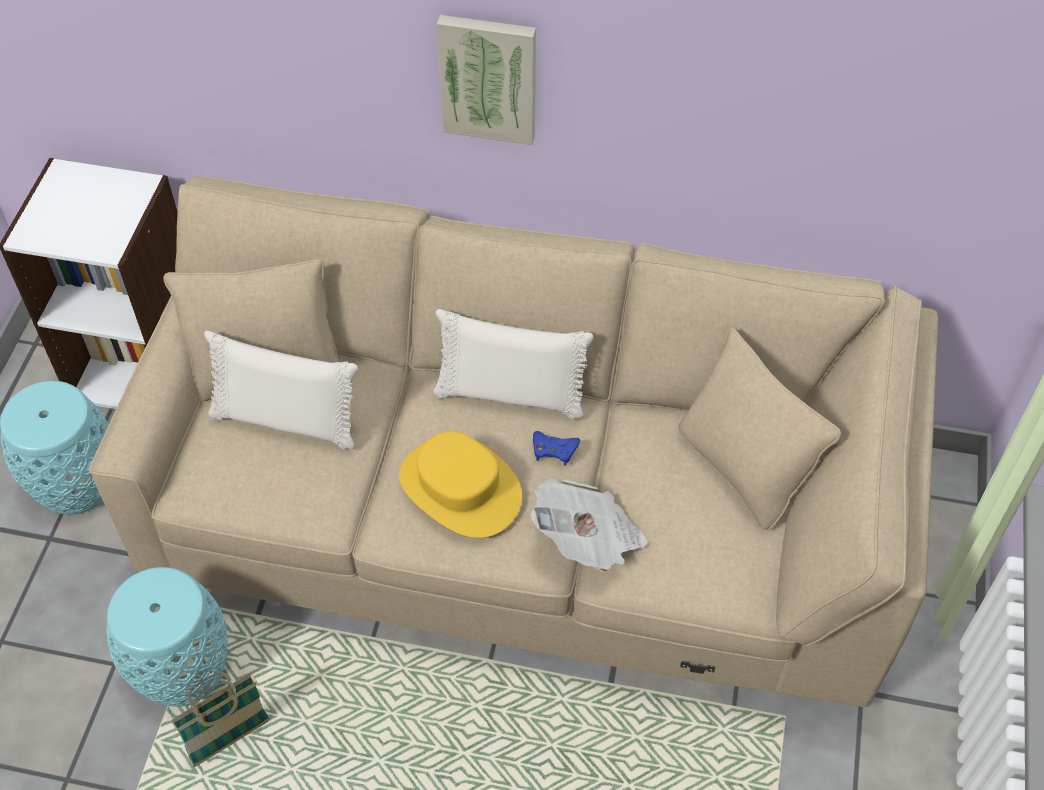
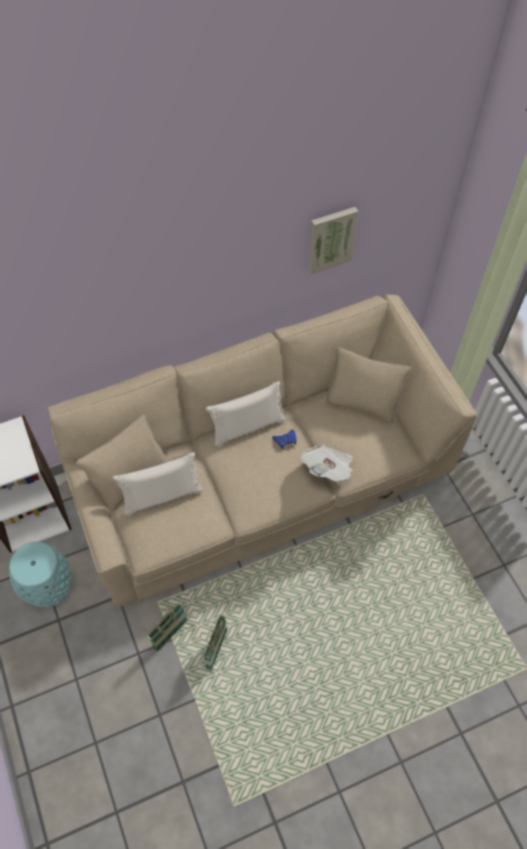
camera: 35 degrees left, 5 degrees up
turquoise stool [106,567,228,707] -> basket [147,603,188,652]
yellow hat [399,431,522,538] -> none
picture [437,15,536,145] -> picture moved to [308,207,358,274]

